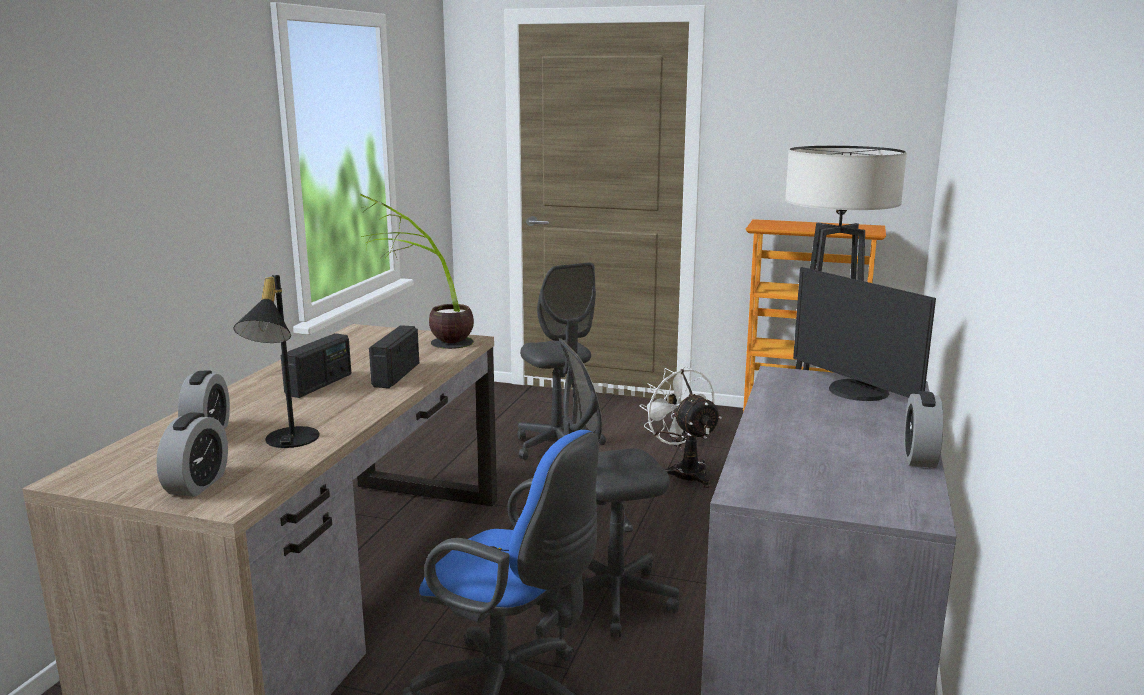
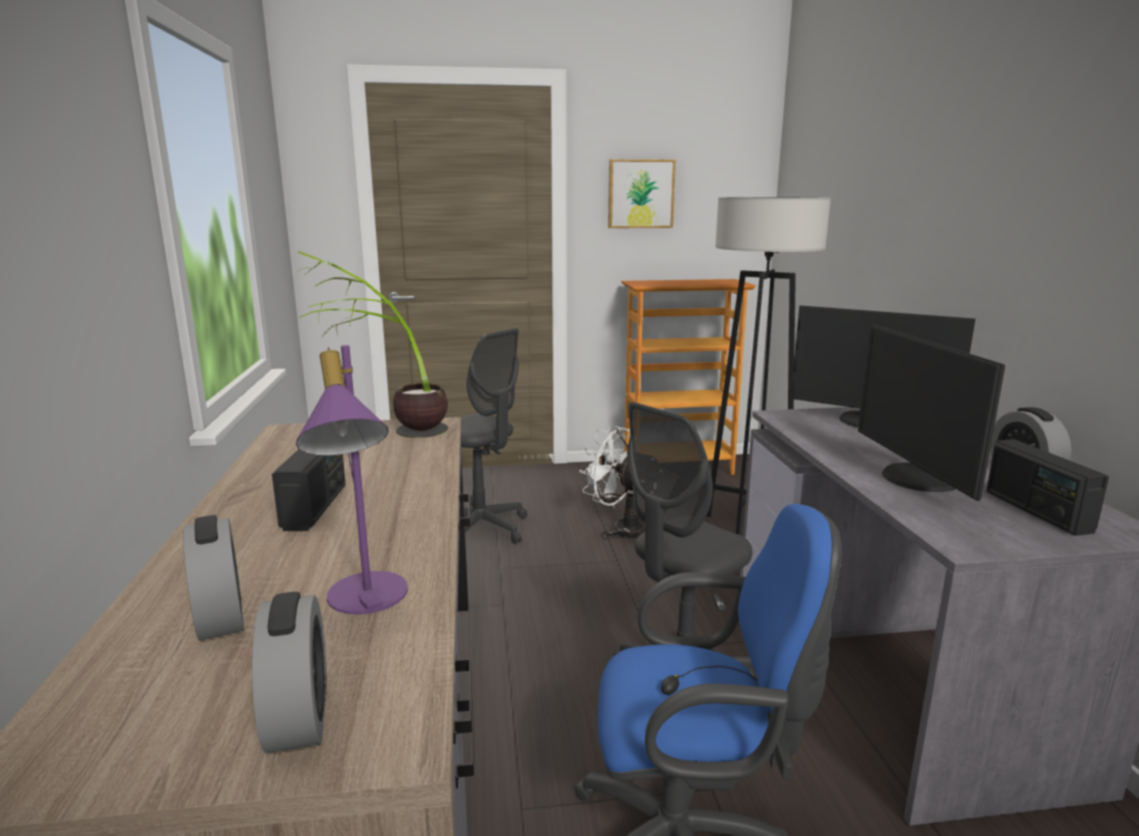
camera: 25 degrees left, 0 degrees up
black table lamp [233,275,320,448] -> purple table lamp [296,345,408,615]
radio [369,325,419,388] -> radio moved to [986,439,1109,536]
none -> picture [608,159,676,228]
none -> monitor [858,324,1005,501]

